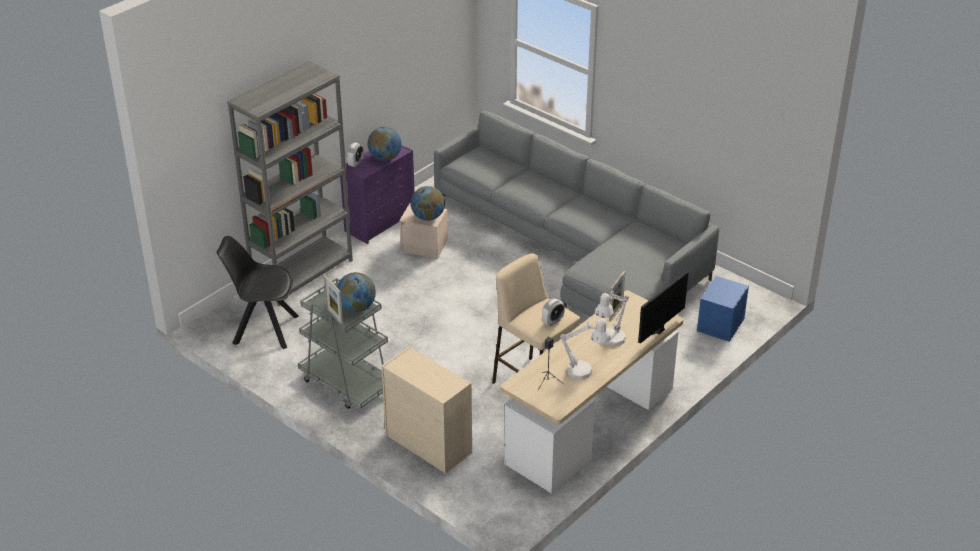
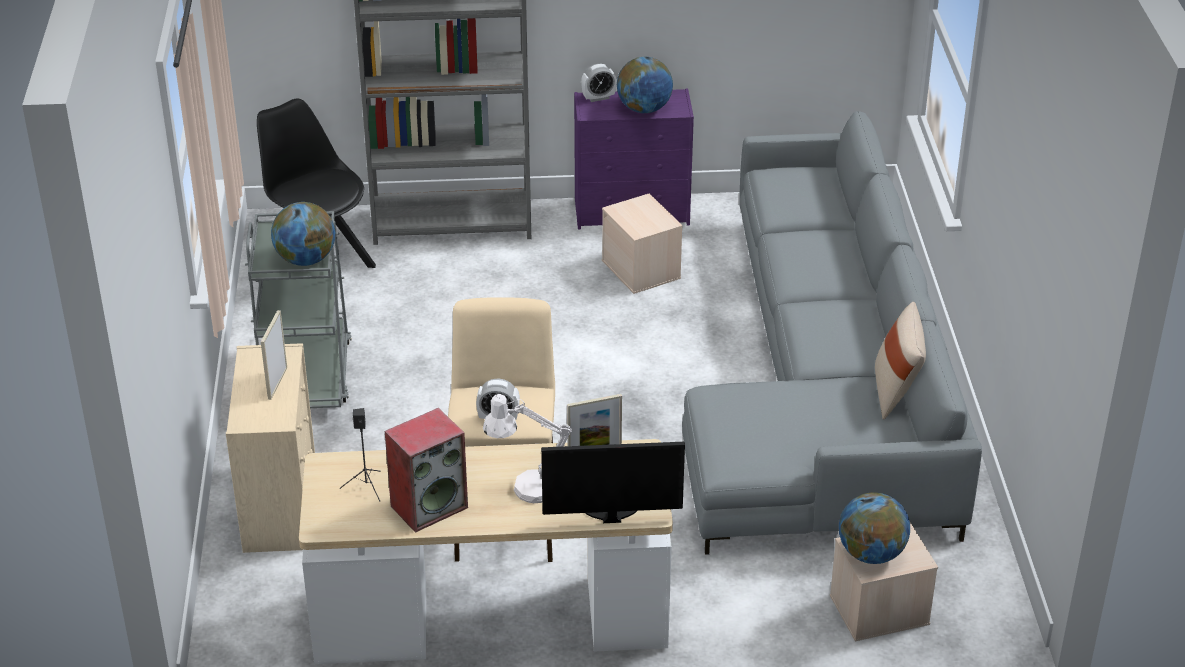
camera: 45 degrees right, 0 degrees up
picture frame [324,275,343,325] -> picture frame moved to [261,310,287,400]
globe [411,186,445,221] -> globe moved to [839,492,910,564]
white table lamp [560,319,611,380] -> speaker [385,408,468,533]
blue storage box [697,276,749,342] -> beige storage box [830,523,938,641]
none -> beige pillow [875,302,926,420]

